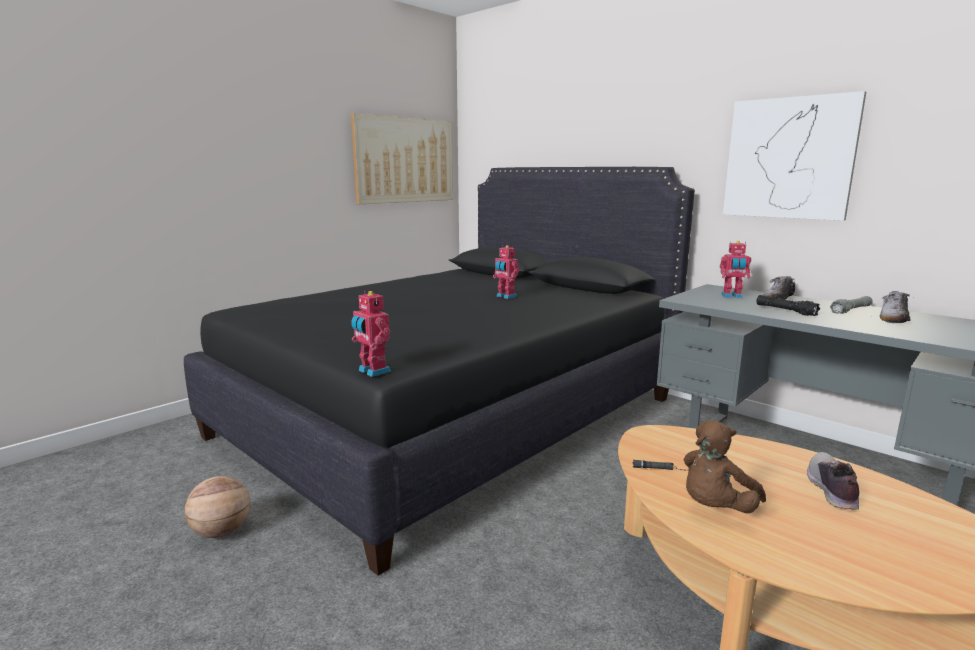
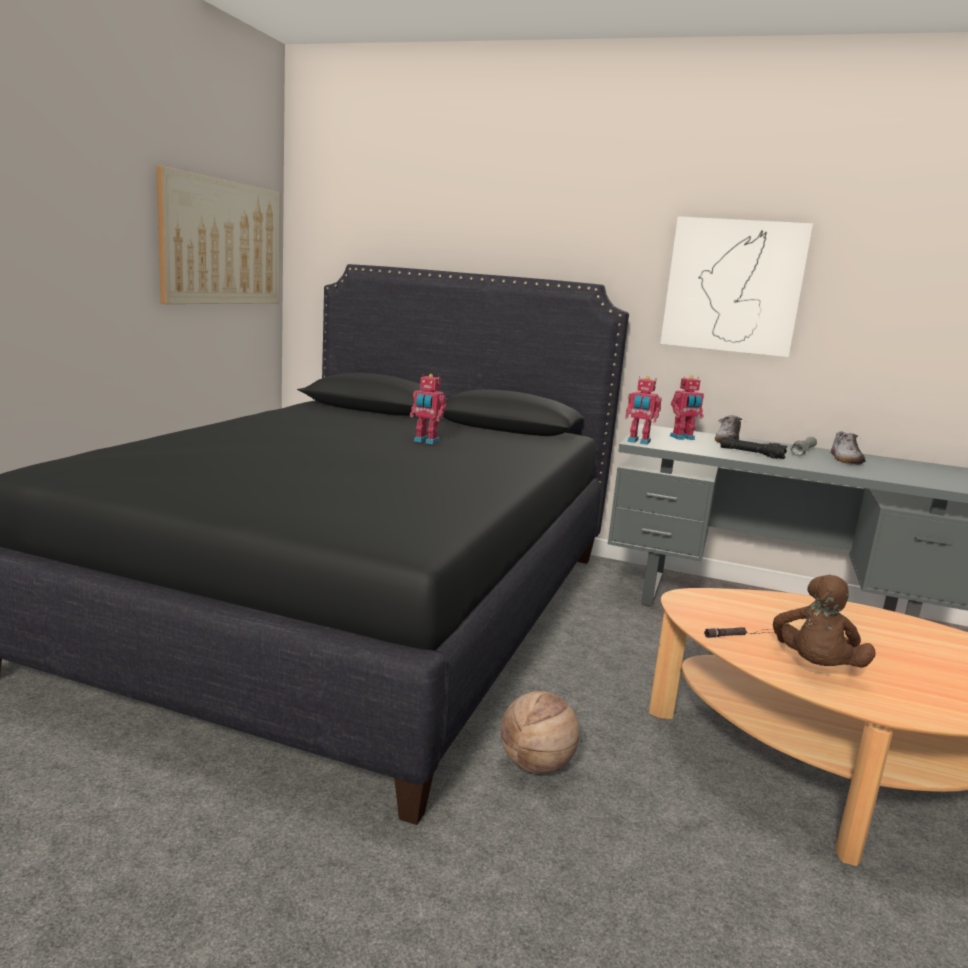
camera: 25 degrees left, 0 degrees up
basketball [185,476,250,538] -> basketball moved to [501,691,579,774]
toy robot [351,291,391,377] -> toy robot moved to [625,376,661,445]
shoe [807,452,859,510] -> none

